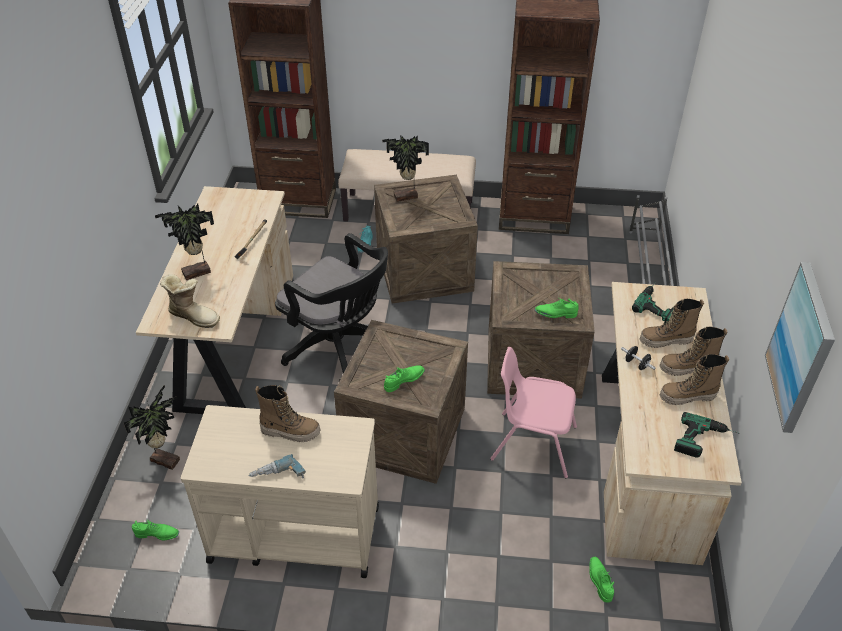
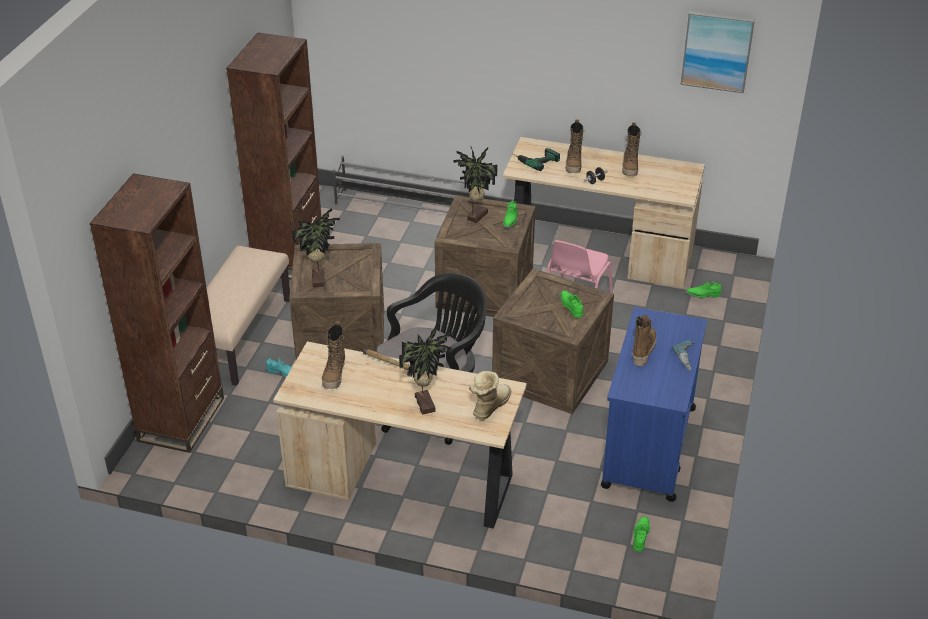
camera: 80 degrees left, 5 degrees down
potted plant [124,385,180,470] -> potted plant moved to [454,147,497,223]
beige cart [181,405,379,578] -> blue cart [601,307,707,502]
boot [659,327,728,376] -> boot moved to [322,322,345,389]
power drill [674,412,740,458] -> none

